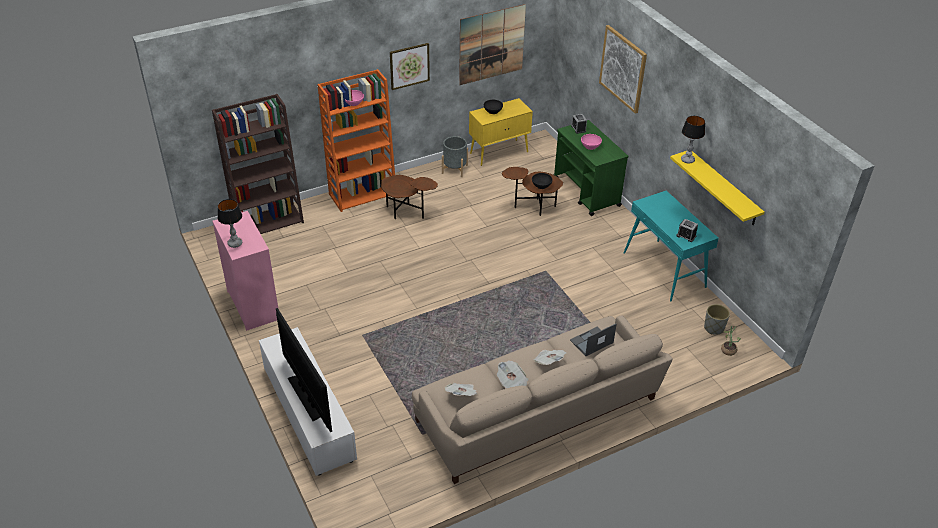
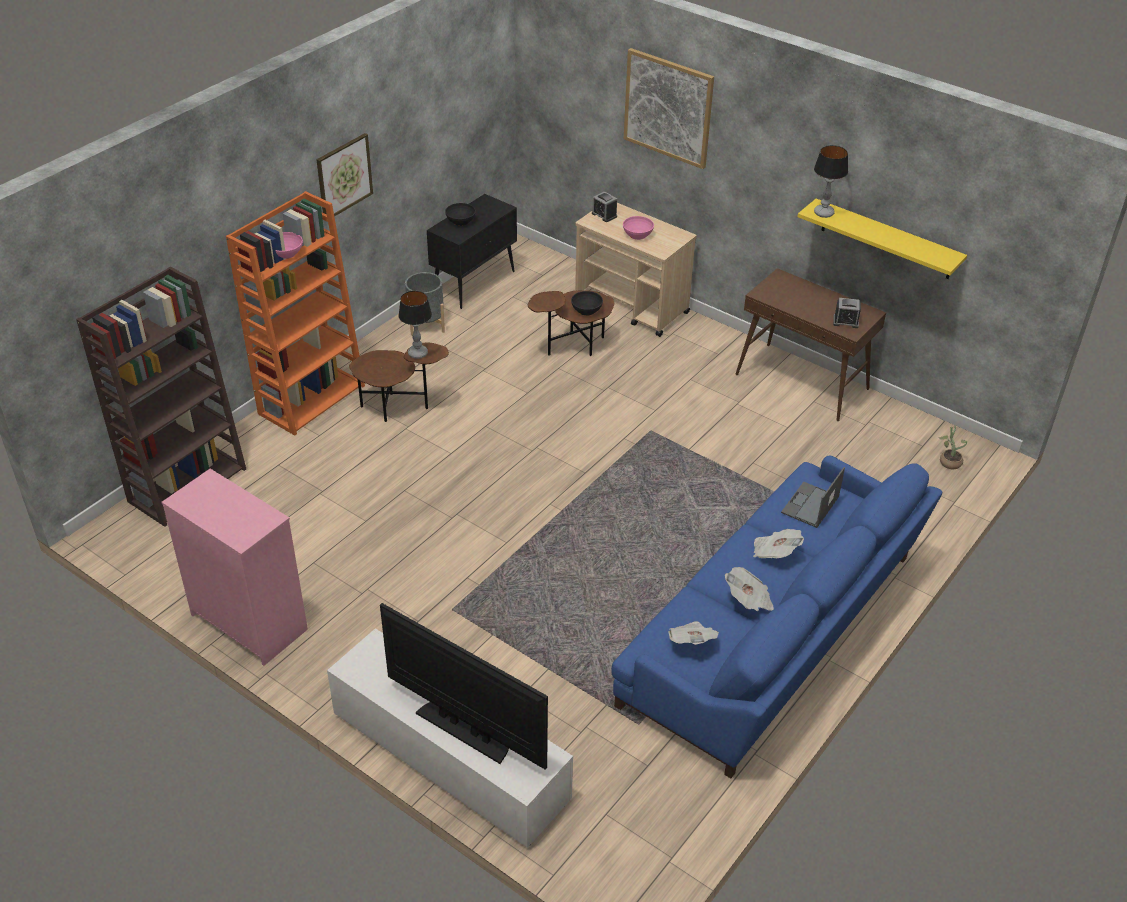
camera: 25 degrees left, 0 degrees up
table lamp [218,199,242,248] -> table lamp moved to [398,291,432,359]
beige sofa [412,316,673,484] -> blue sofa [611,455,942,778]
picture [459,4,526,85] -> none
yellow cabinet [469,98,533,166] -> black cabinet [427,194,517,309]
green cart [554,120,628,216] -> beige cart [575,203,697,337]
turquoise console table [624,191,719,301] -> brown console table [736,268,886,421]
grey planter [704,304,730,335] -> none

